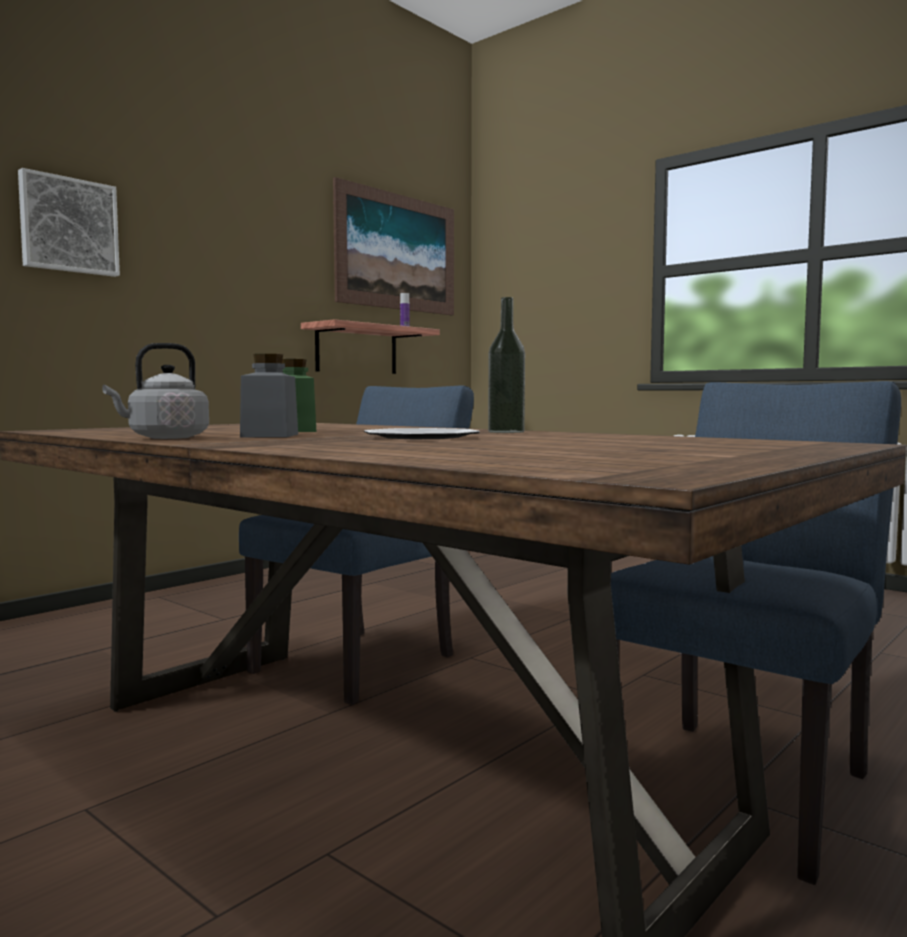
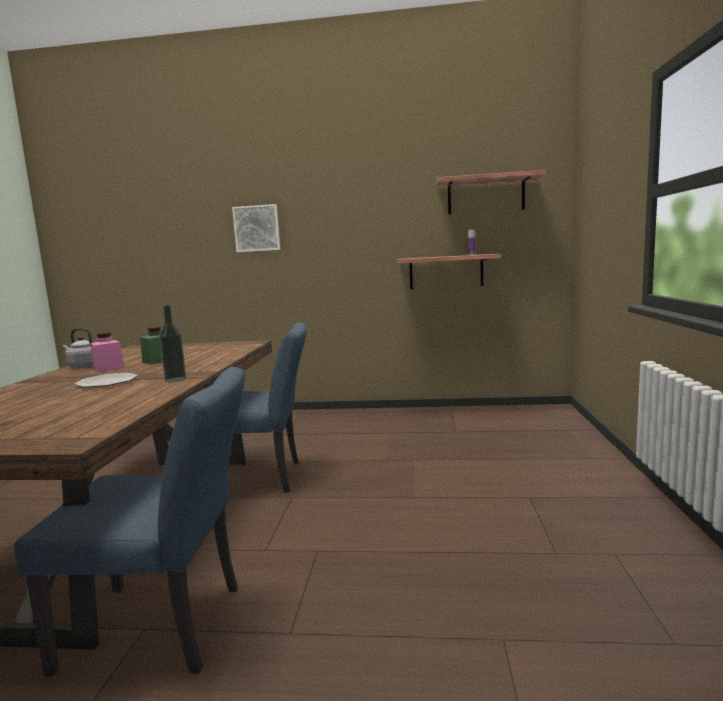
camera: 55 degrees right, 5 degrees up
grey jar [240,354,298,437] -> pink jar [91,332,125,372]
picture [333,177,454,315] -> shelf [436,170,546,214]

